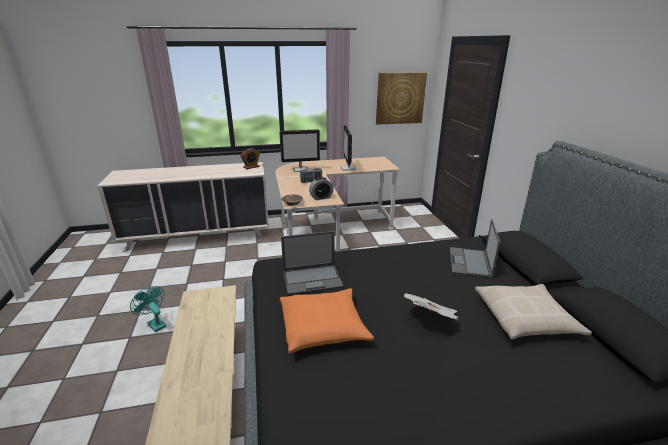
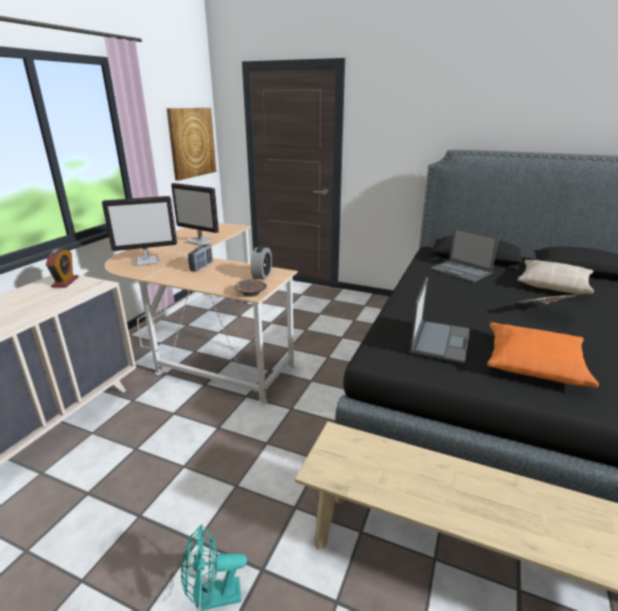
camera: 55 degrees left, 0 degrees up
monitor [279,129,320,172] -> monitor turned 45 degrees clockwise [102,196,177,266]

